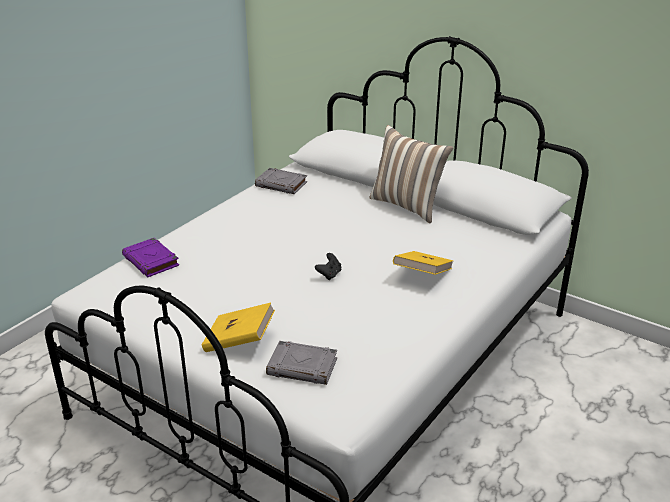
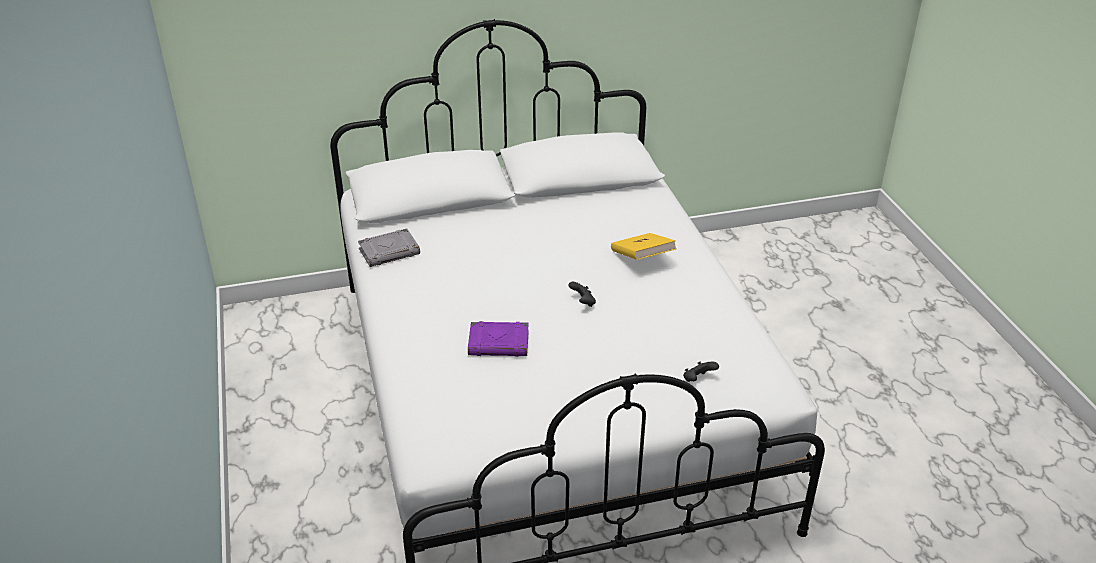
camera: 50 degrees left, 5 degrees up
purple book [122,238,179,277] -> purple book moved to [468,321,529,357]
yellow book [202,302,275,352] -> none
grey book [266,341,337,385] -> black game controller [683,361,719,382]
pillow [369,125,453,224] -> none

